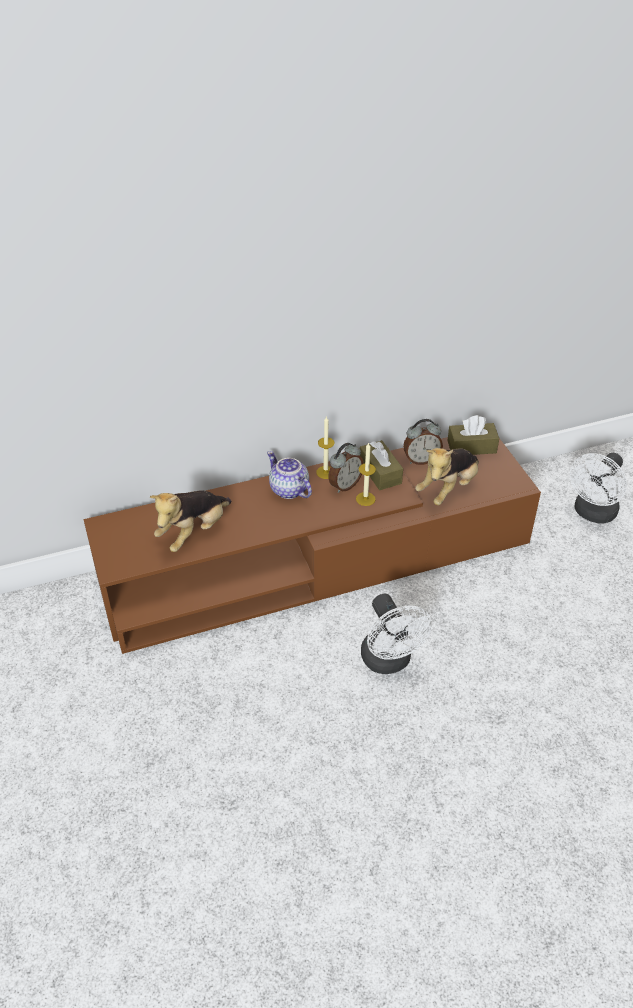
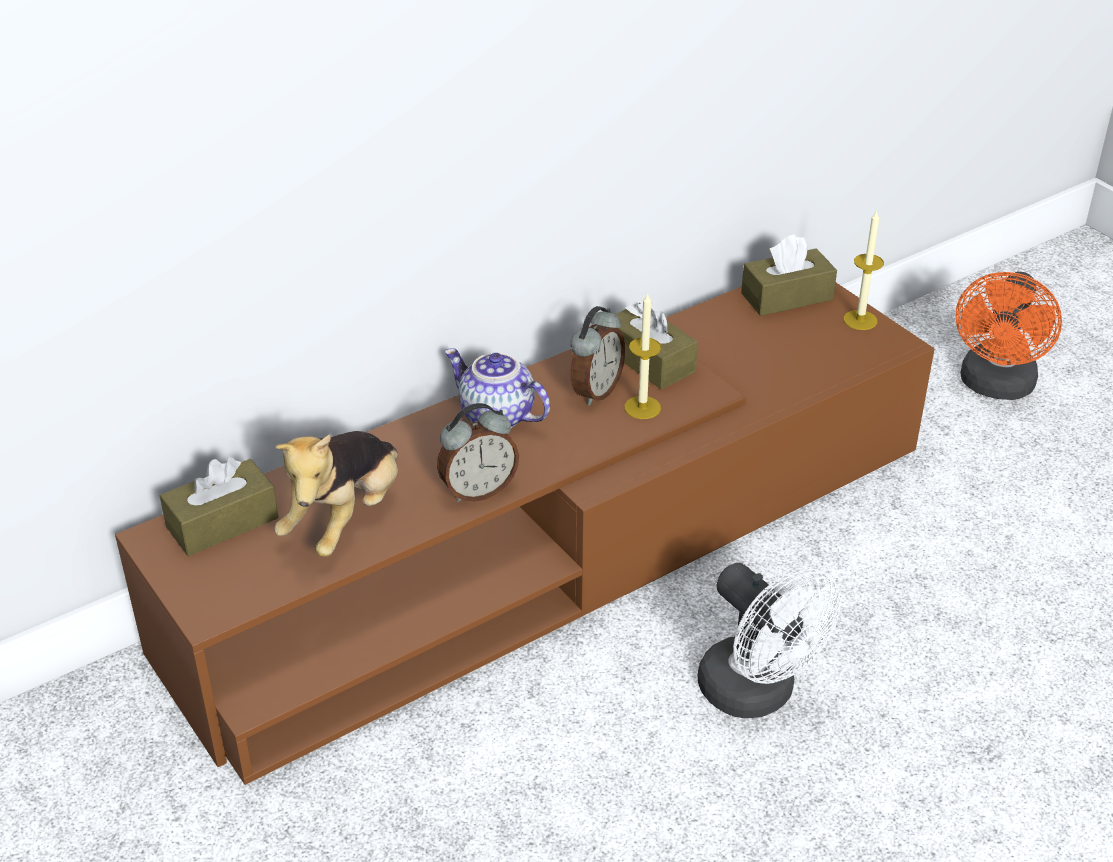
camera: 15 degrees left, 5 degrees down
candle [316,416,334,479] -> candle moved to [843,210,884,330]
alarm clock [403,419,443,465] -> alarm clock moved to [437,403,519,503]
plush toy [415,448,479,505] -> none
white fan [570,453,627,524] -> orange fan [955,272,1062,400]
none -> brown tissue box [160,457,278,556]

